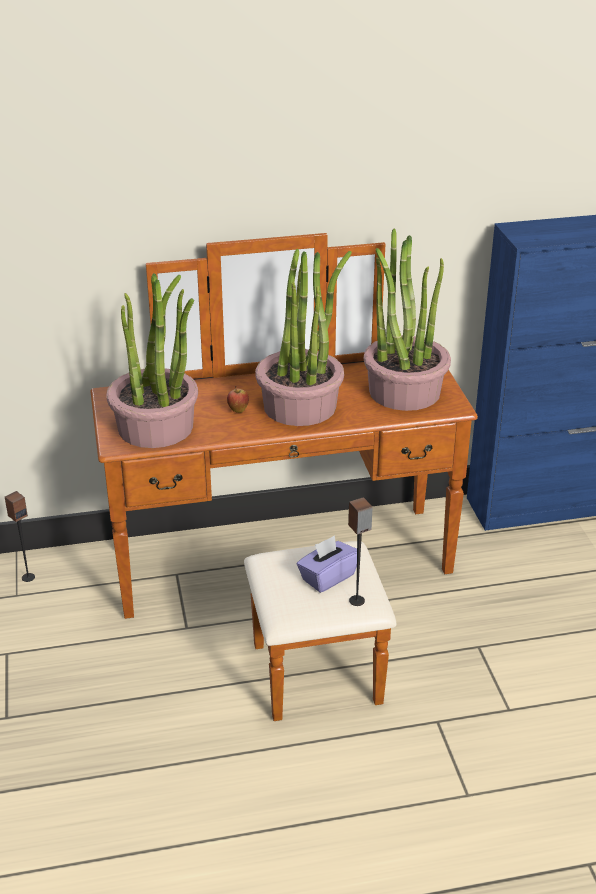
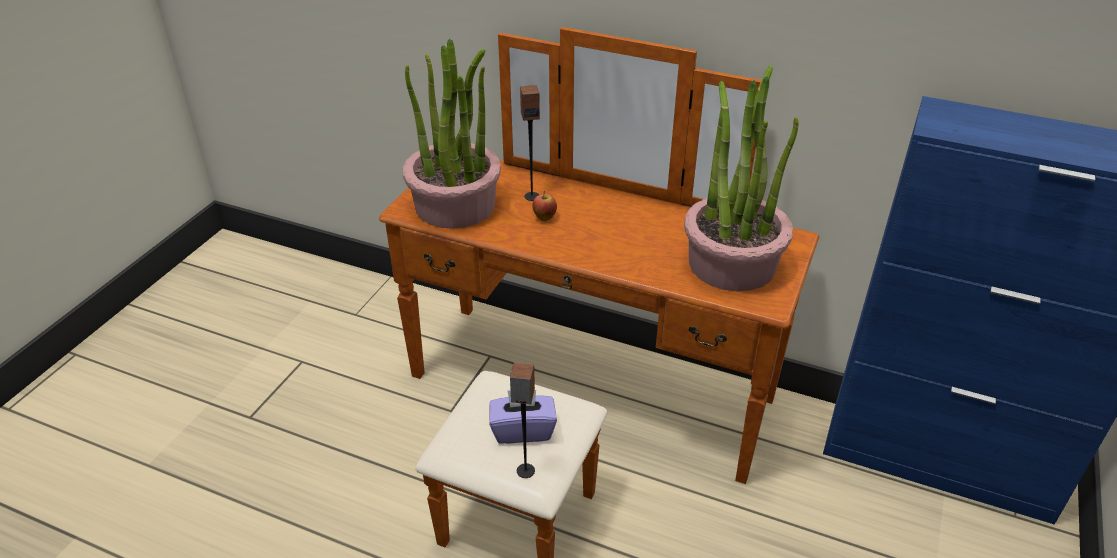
camera: 35 degrees right, 5 degrees up
speaker [5,491,35,582] -> speaker moved to [520,85,540,201]
potted plant [255,249,352,426] -> none

